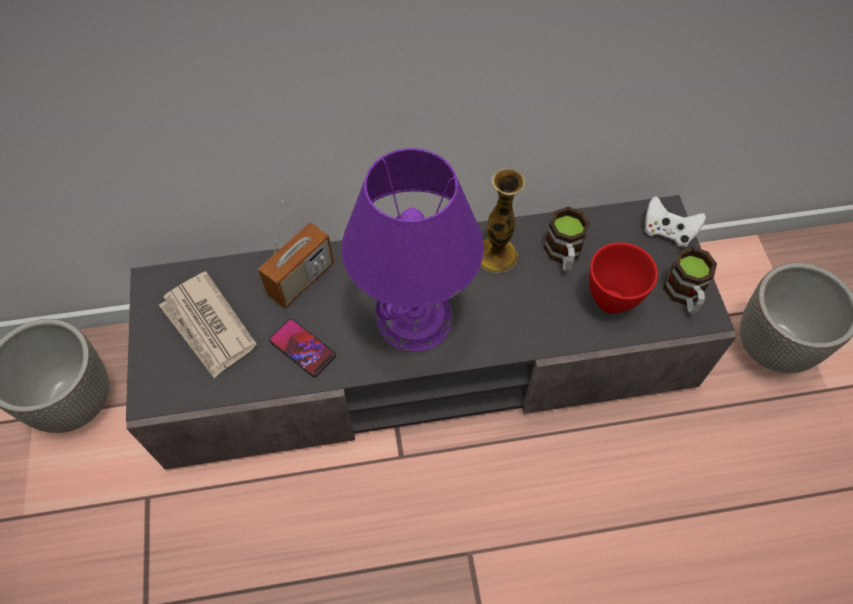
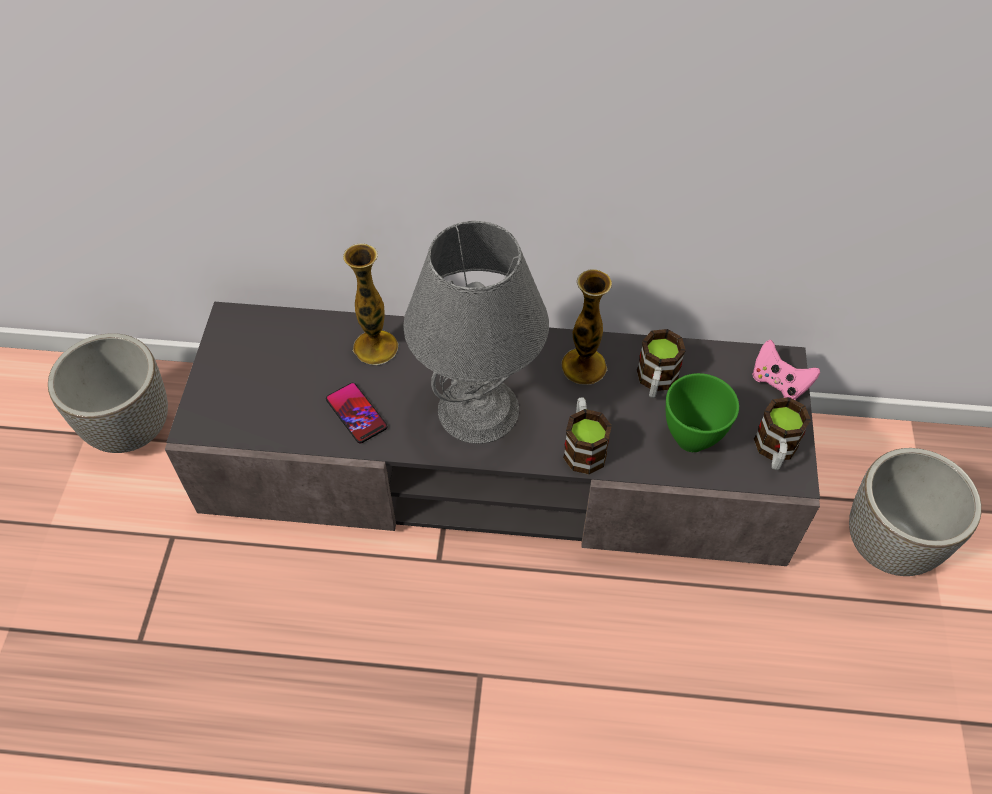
camera: 15 degrees right, 5 degrees down
newspaper [159,271,257,379] -> none
radio [258,200,334,308] -> vase [343,243,398,365]
purple table lamp [342,148,484,352] -> grey table lamp [403,221,549,444]
red bowl [589,242,658,314] -> green bowl [666,373,739,452]
white game controller [644,196,706,247] -> pink game controller [752,340,820,400]
none -> mug [563,397,612,474]

